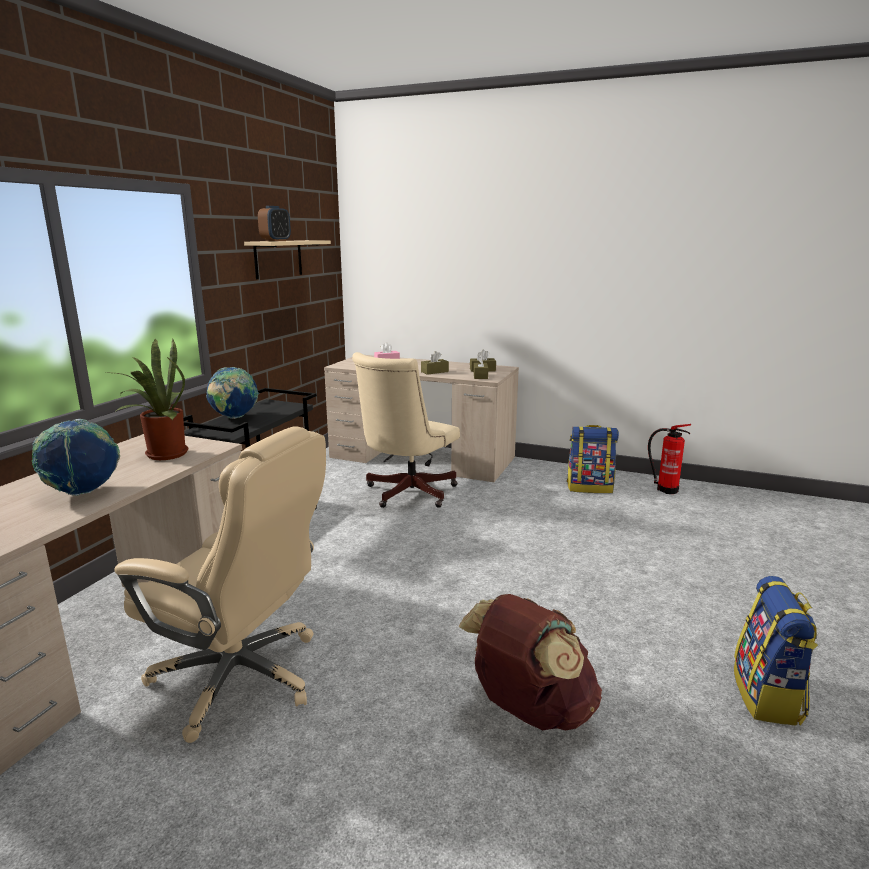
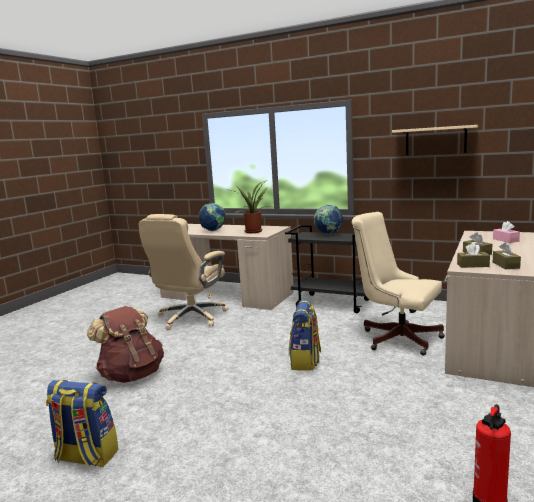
camera: 95 degrees right, 5 degrees down
alarm clock [258,206,291,241] -> none
backpack [567,425,619,493] -> backpack moved to [289,299,321,371]

